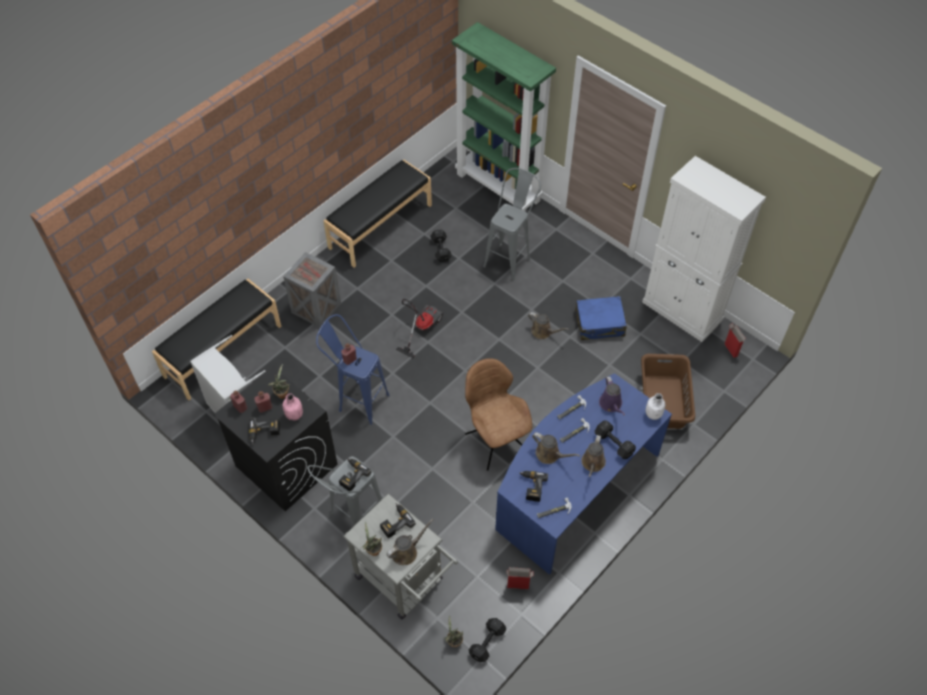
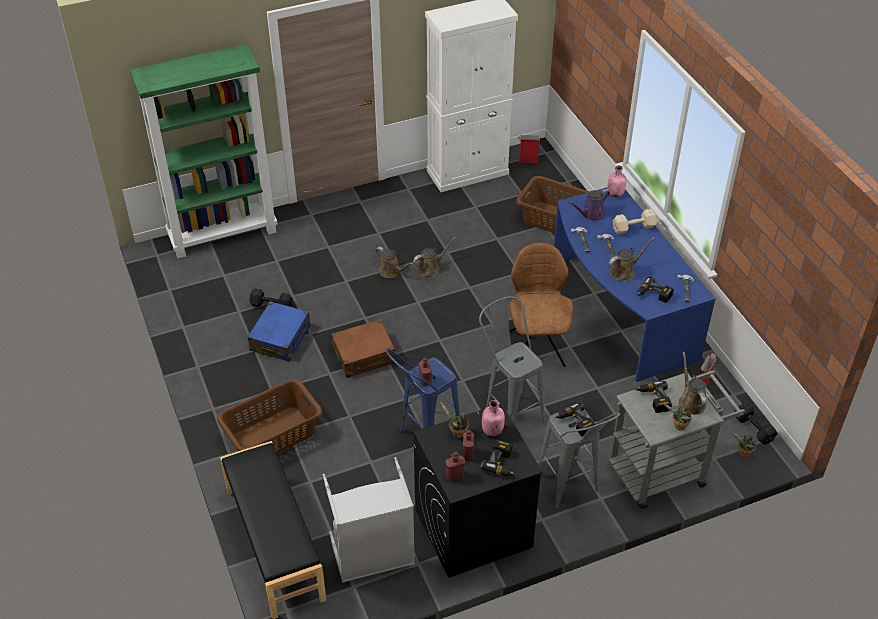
camera: 65 degrees left, 10 degrees down
crate [283,252,341,328] -> brown laundry basket [217,379,323,454]
black bench [324,160,432,268] -> none
vacuum cleaner [396,299,443,358] -> brown suitcase [331,319,396,378]
brown chair [465,358,532,471] -> brown chair turned 90 degrees clockwise [510,243,573,367]
grey stool [483,168,541,281] -> grey stool moved to [479,296,545,424]
blue suitcase [575,296,627,340] -> blue suitcase moved to [248,301,311,362]
brown watering can [581,435,606,477] -> brown watering can moved to [375,247,413,278]
black dumbbell [595,420,636,459] -> beige dumbbell [613,209,657,235]
purple watering can [599,376,625,415] -> purple watering can turned 135 degrees clockwise [568,189,610,221]
white bottle [646,393,666,420] -> pink bottle [607,165,626,197]

